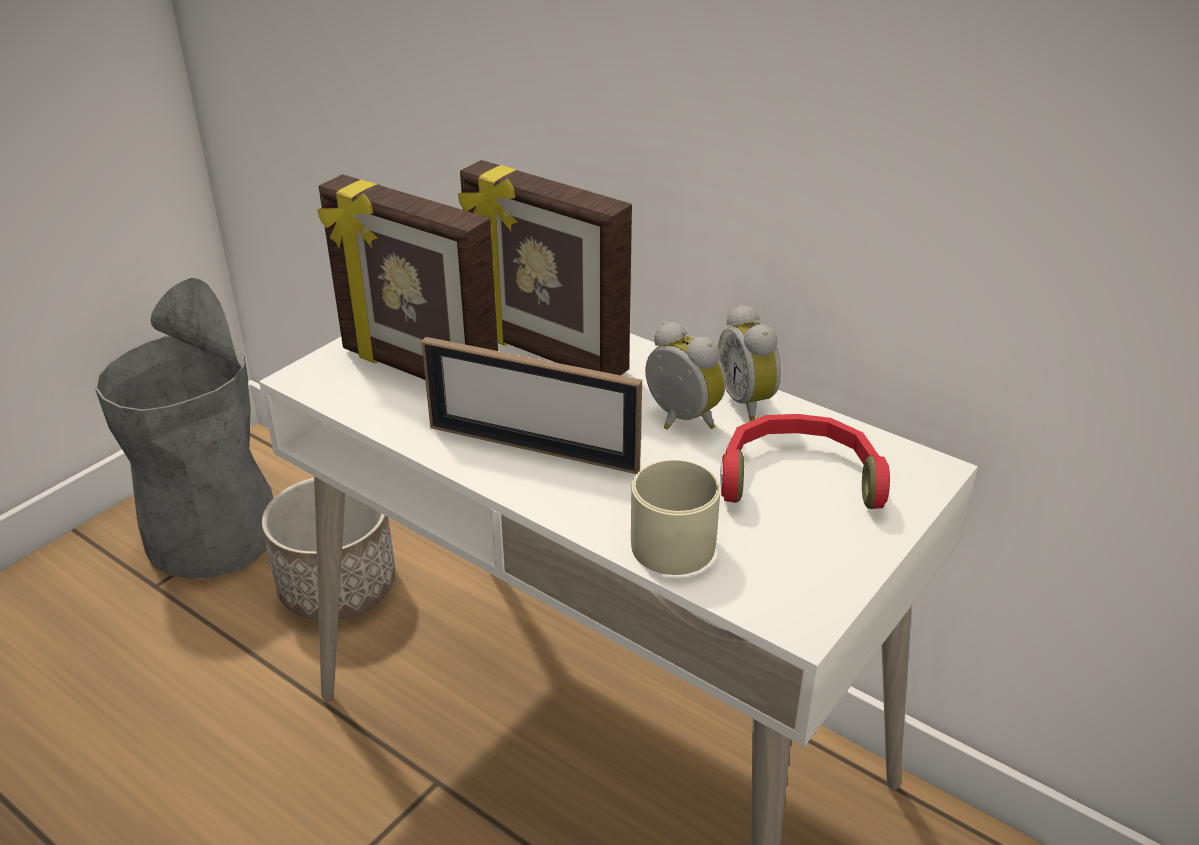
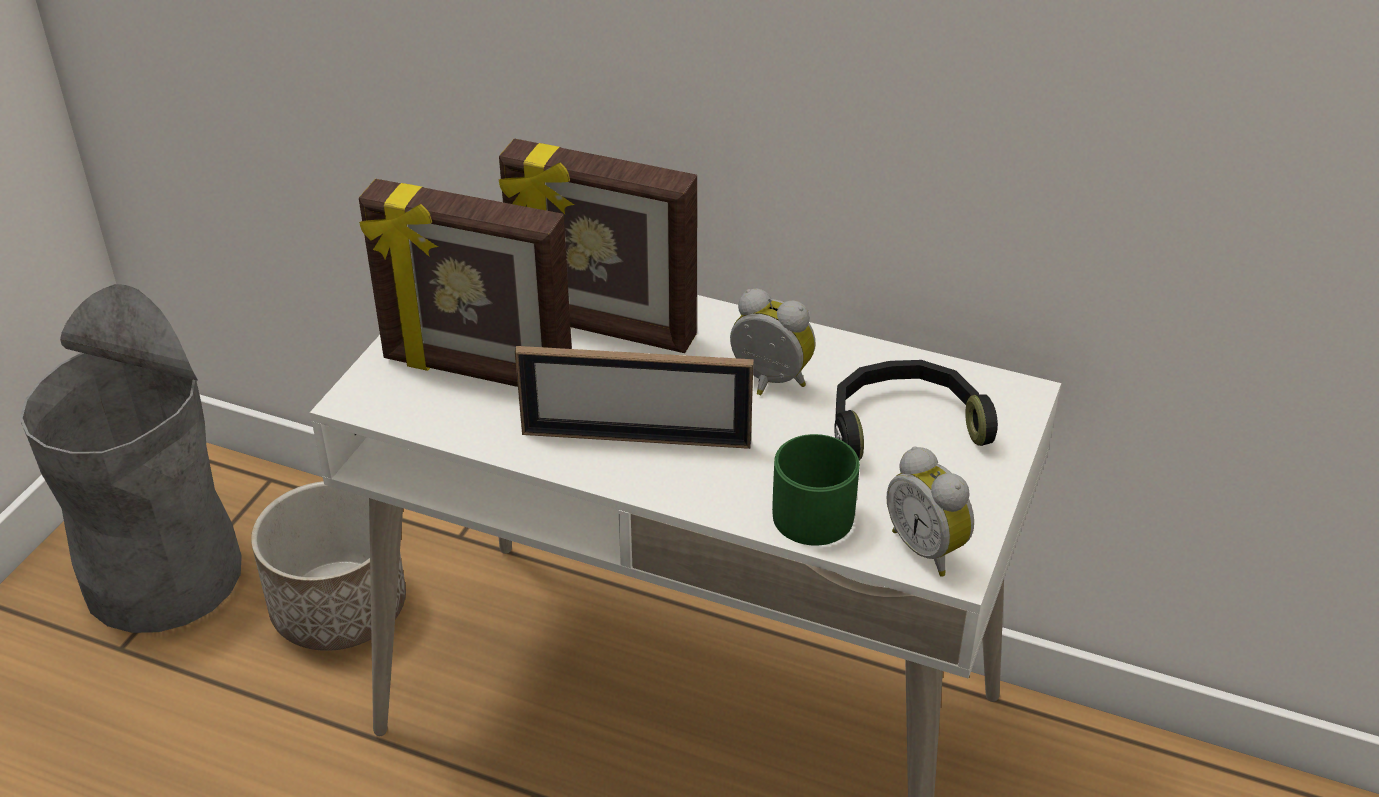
camera: 15 degrees left, 5 degrees up
beige mug [631,460,721,575] -> green mug [772,434,860,546]
alarm clock [718,304,781,421] -> alarm clock moved to [887,446,974,577]
red headphones [720,414,890,509] -> black headphones [834,360,998,461]

